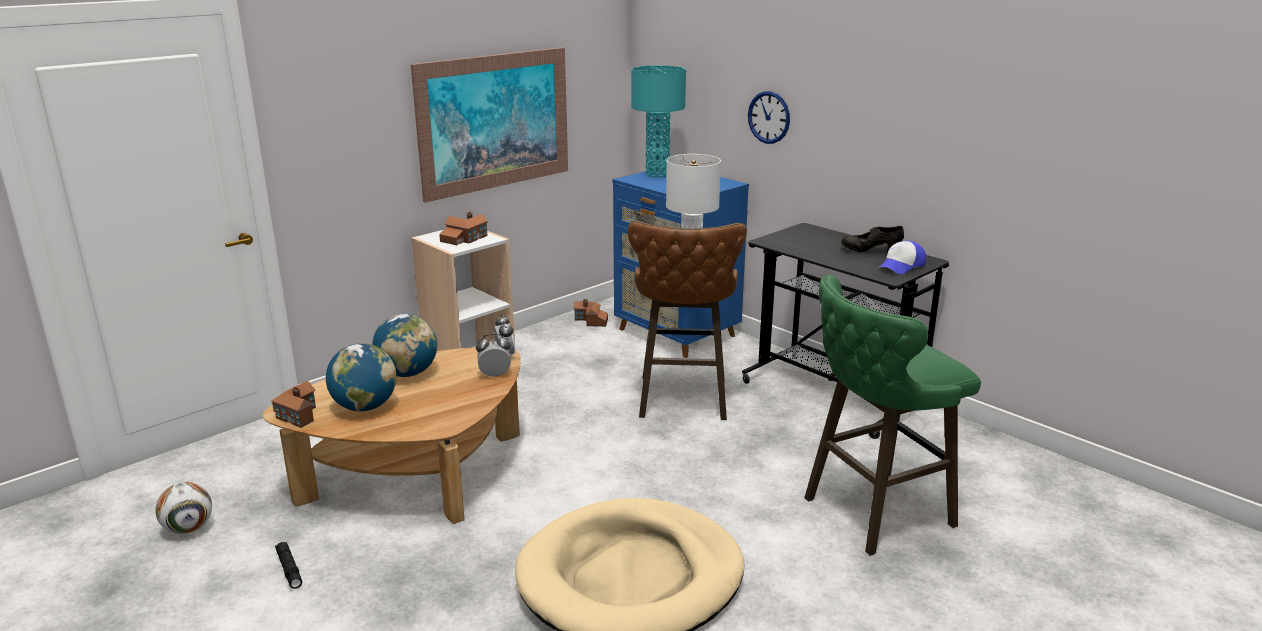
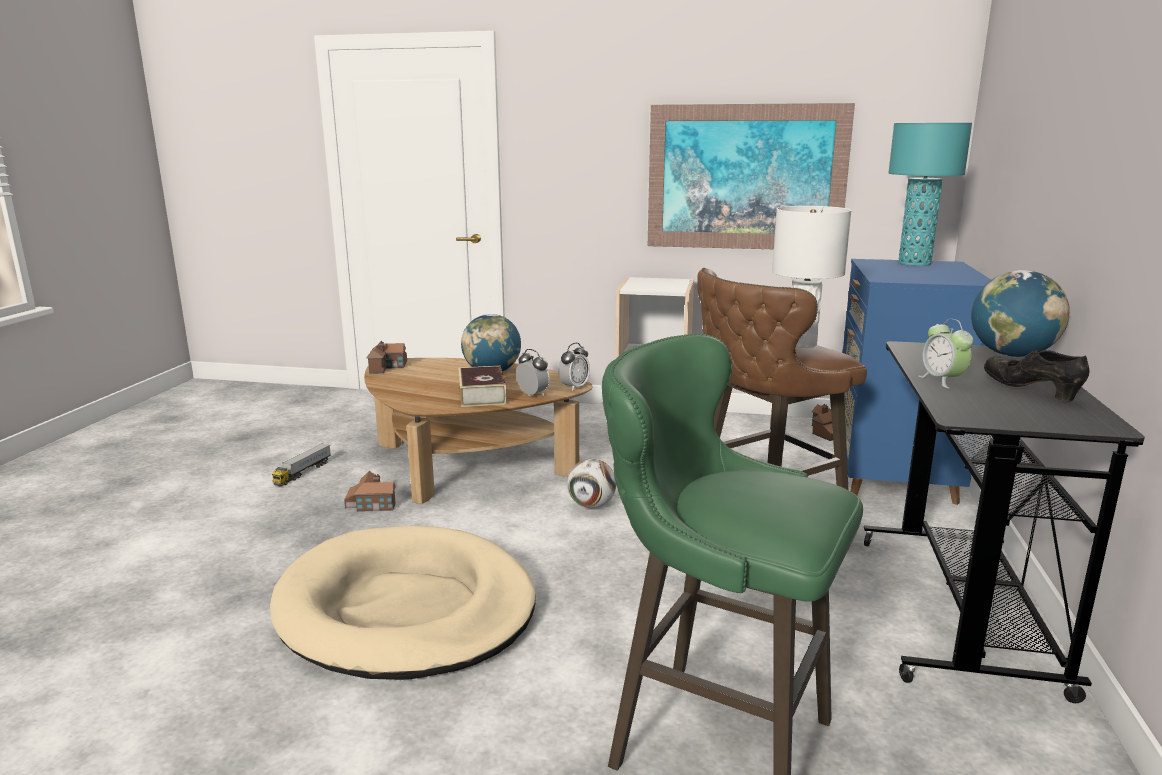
camera: 55 degrees right, 5 degrees down
football [155,482,212,534] -> football moved to [567,459,616,508]
black flashlight [275,542,302,589] -> toy truck [272,443,331,486]
globe [326,343,397,411] -> globe moved to [971,270,1070,357]
toy house [439,212,488,245] -> toy house moved to [344,471,396,512]
wall clock [748,91,790,144] -> none
cap [879,241,926,274] -> none
none -> book [458,366,507,407]
none -> alarm clock [918,319,973,388]

